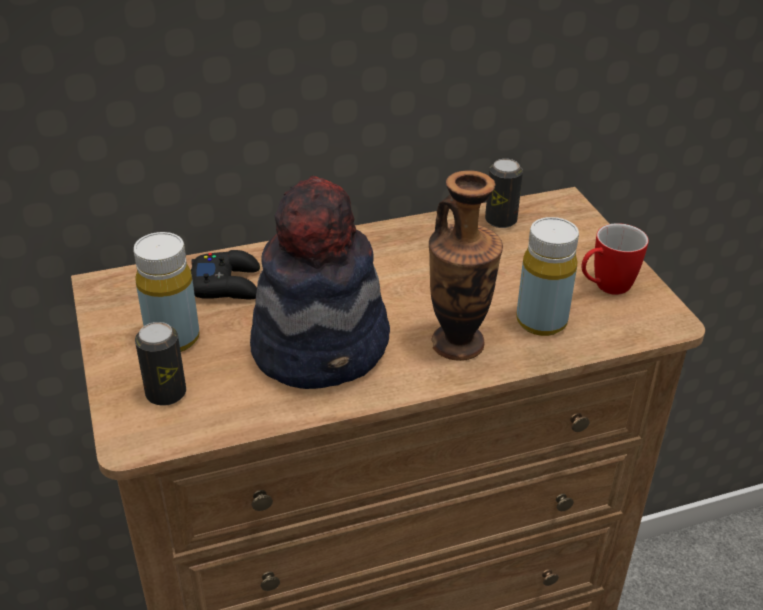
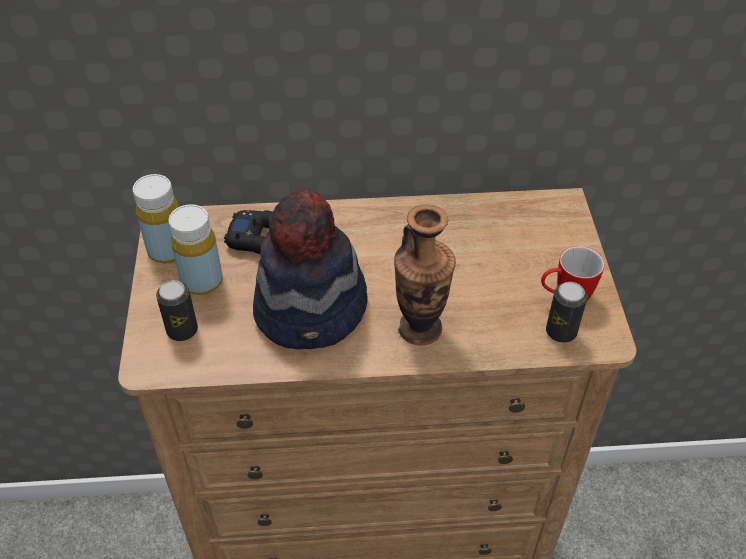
camera: 15 degrees right, 10 degrees up
can [485,159,523,228] -> can moved to [546,282,587,343]
yellow bottle [516,217,579,336] -> yellow bottle moved to [133,174,179,263]

